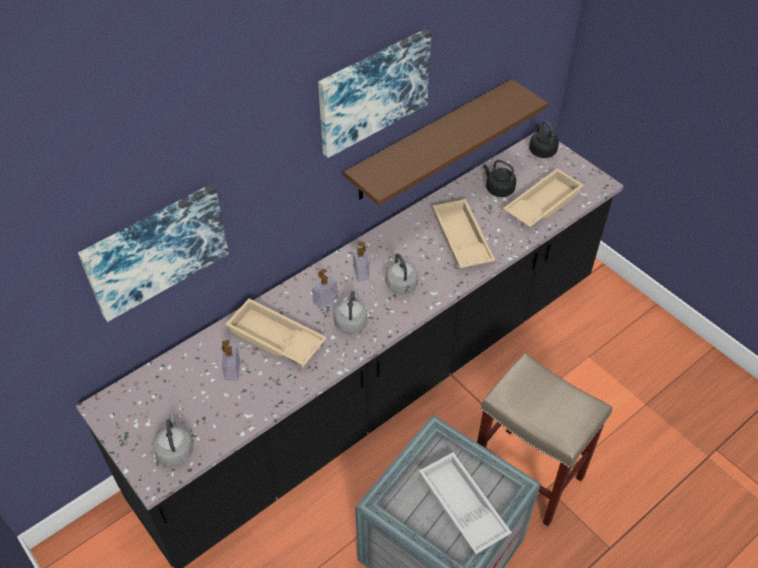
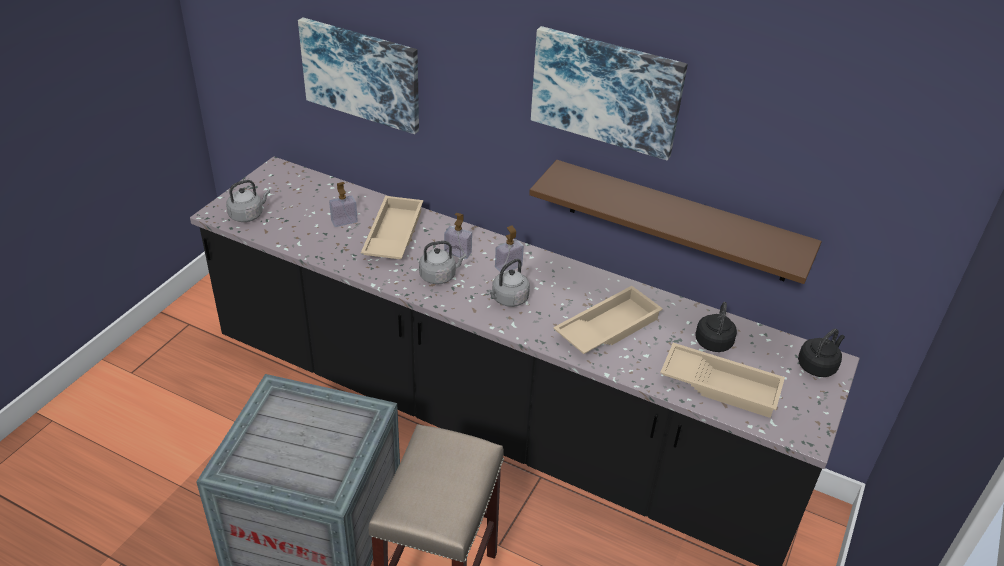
camera: 65 degrees right, 10 degrees down
white tray [419,452,512,554] -> none

